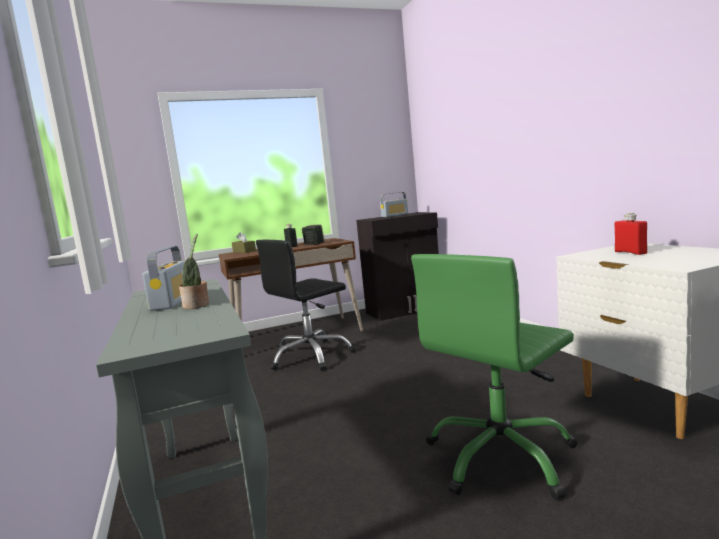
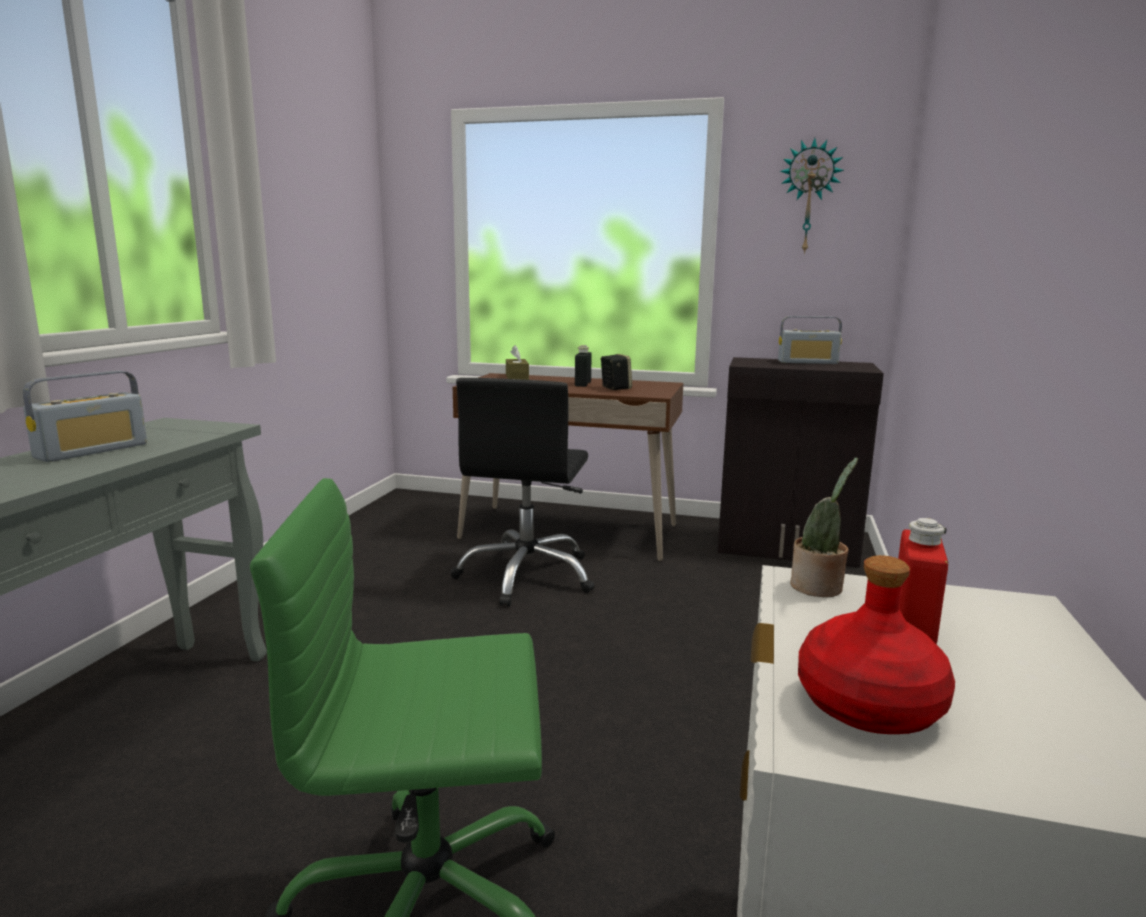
camera: 35 degrees right, 5 degrees up
potted plant [179,234,209,309] -> potted plant moved to [790,458,858,597]
black office chair [256,240,356,371] -> black office chair turned 75 degrees counterclockwise [450,378,594,607]
none -> wall clock [780,138,844,254]
none -> red bottle [798,555,955,734]

